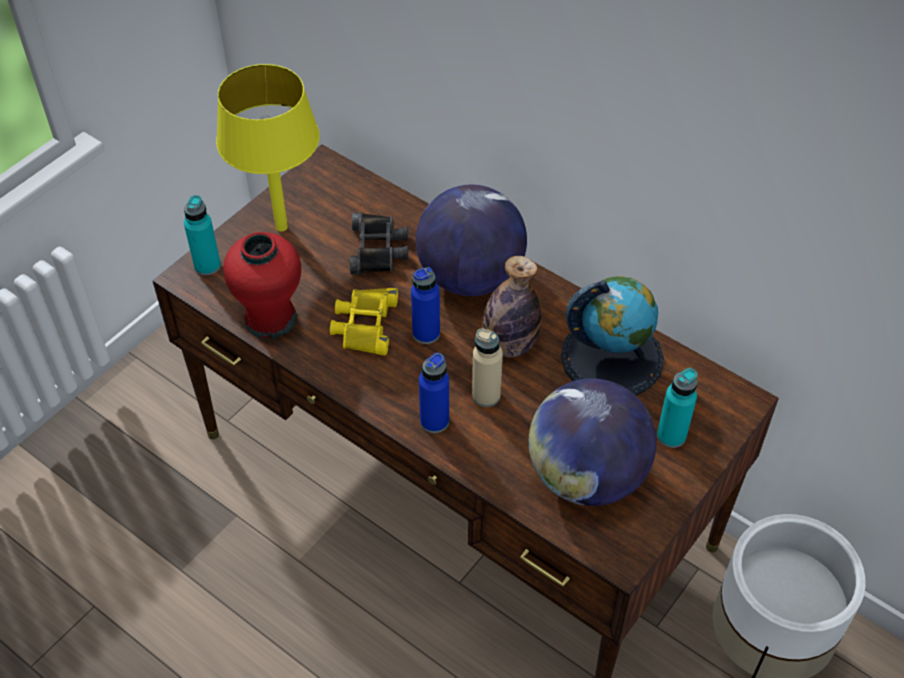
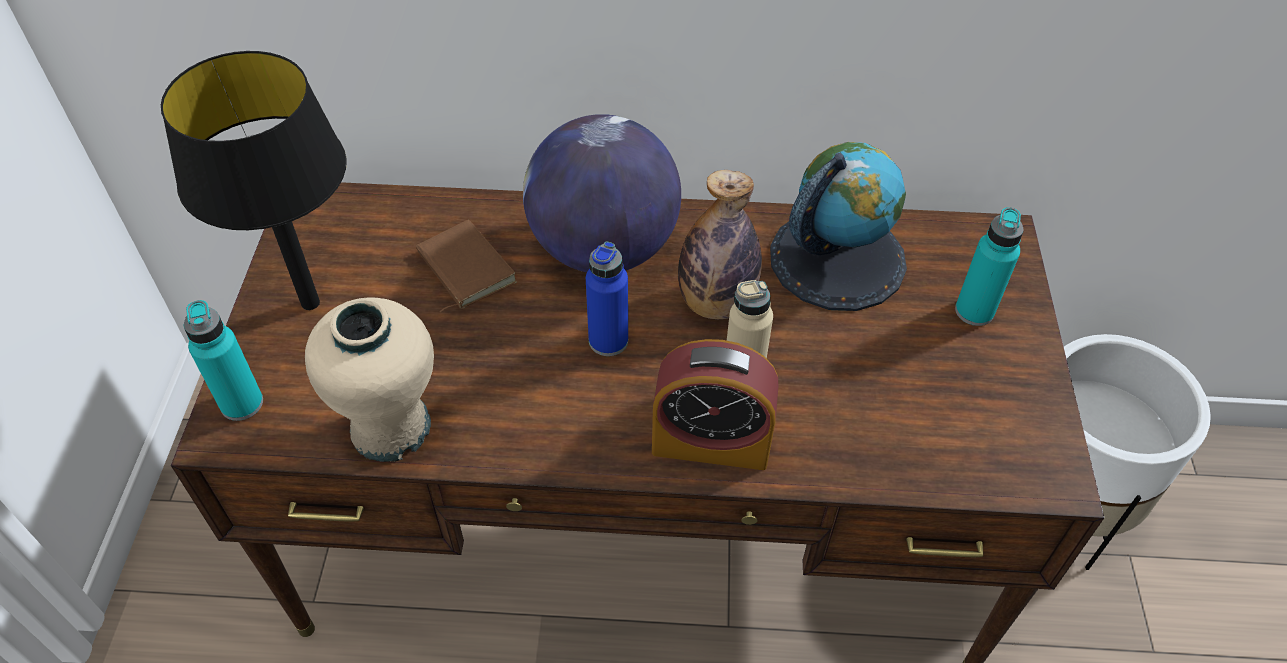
camera: 35 degrees left, 0 degrees up
yellow table lamp [216,64,320,231] -> black table lamp [161,51,347,310]
red vase [223,232,301,339] -> beige vase [305,297,434,462]
yellow binoculars [330,288,398,355] -> none
black binoculars [350,213,408,274] -> brown book [416,220,517,313]
blue bottle [419,353,449,433] -> alarm clock [652,339,778,470]
globe [529,378,656,506] -> none

